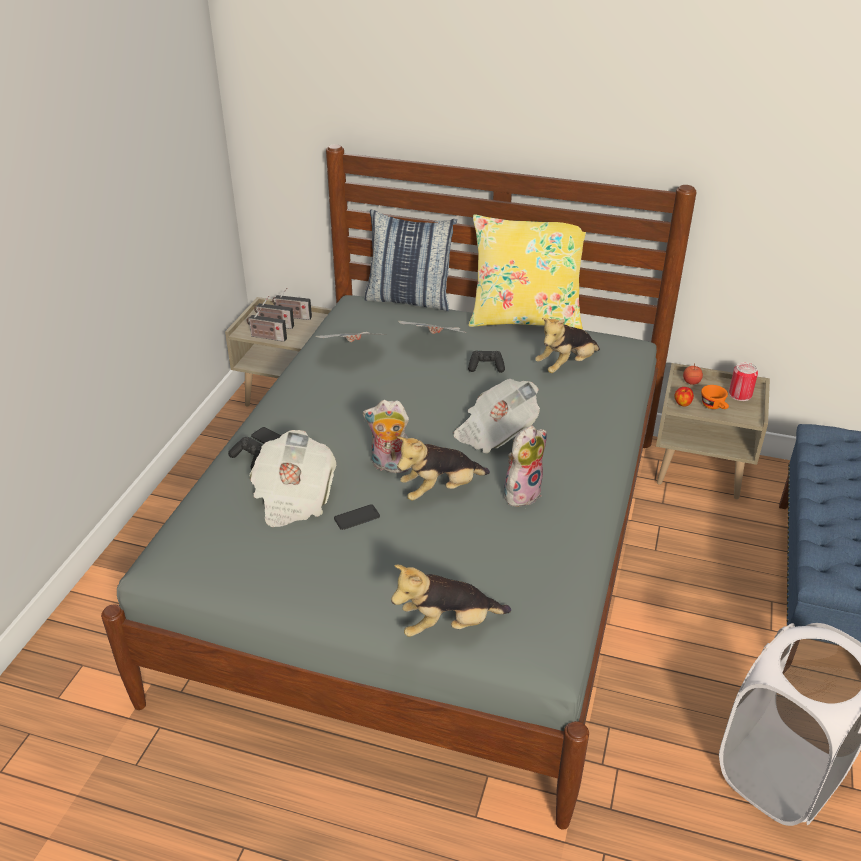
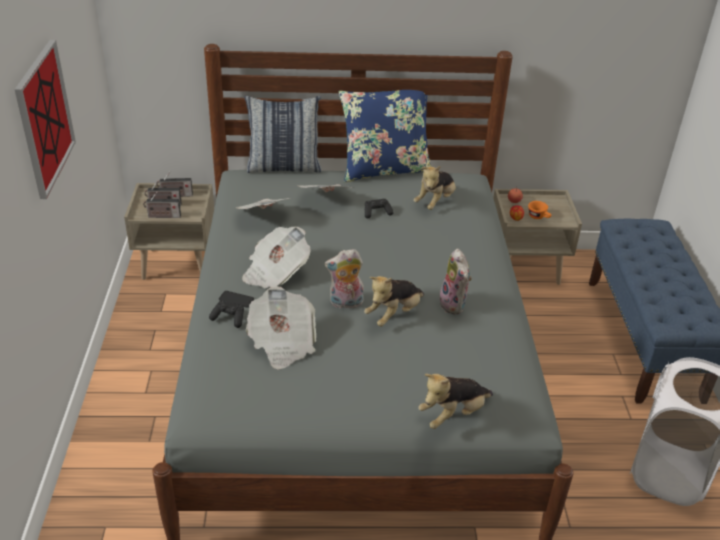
camera: 20 degrees left, 0 degrees up
phone [334,504,380,530] -> none
newspaper [454,379,540,454] -> newspaper moved to [242,227,311,288]
yellow pillow [468,214,586,330] -> blue pillow [339,90,431,182]
plush toy [504,425,547,507] -> plush toy turned 135 degrees clockwise [440,249,472,314]
can [729,362,758,401] -> none
none -> picture [14,40,76,199]

